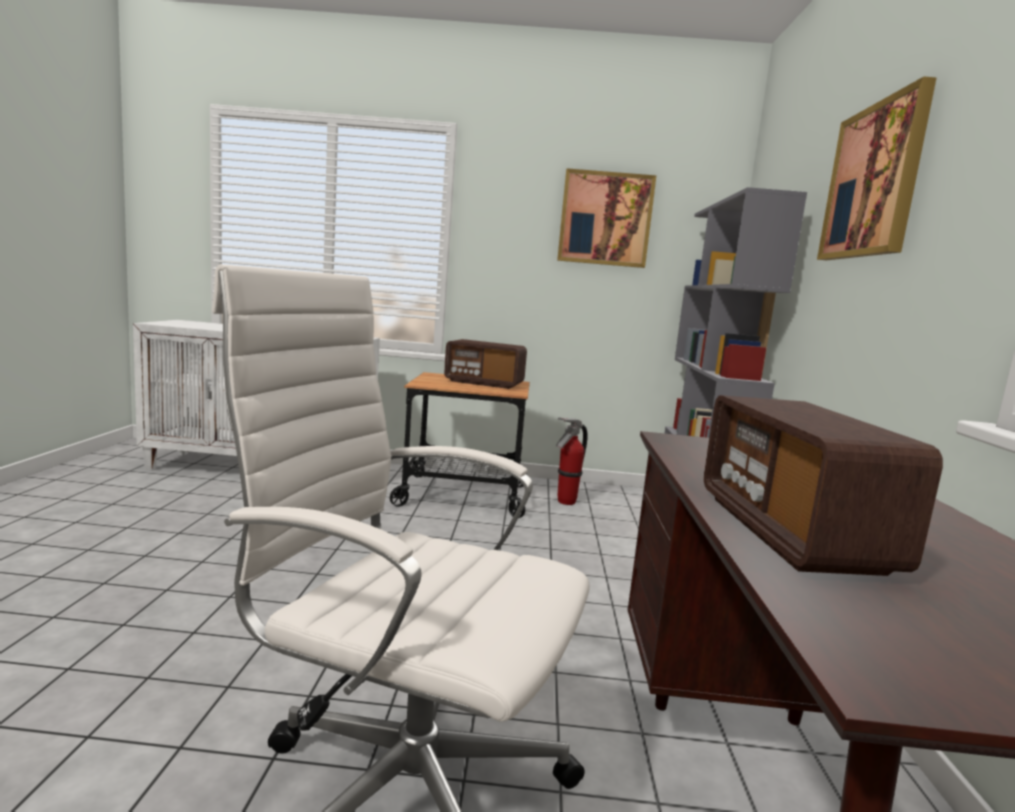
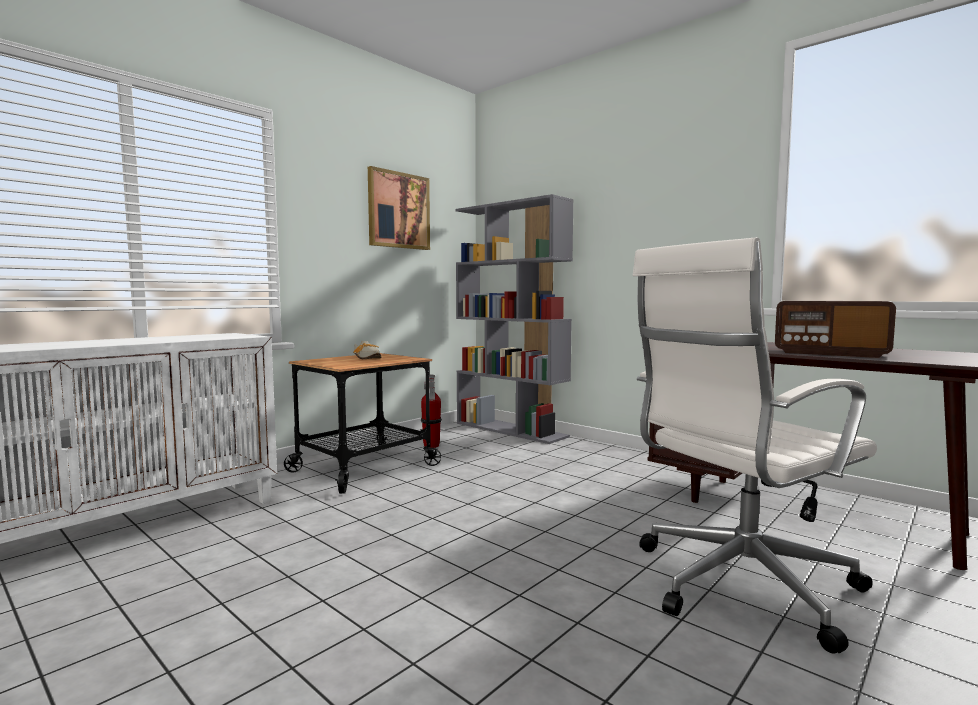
camera: 50 degrees left, 5 degrees down
radio [444,339,527,389] -> shoe [353,341,381,359]
picture [817,77,937,260] -> none

